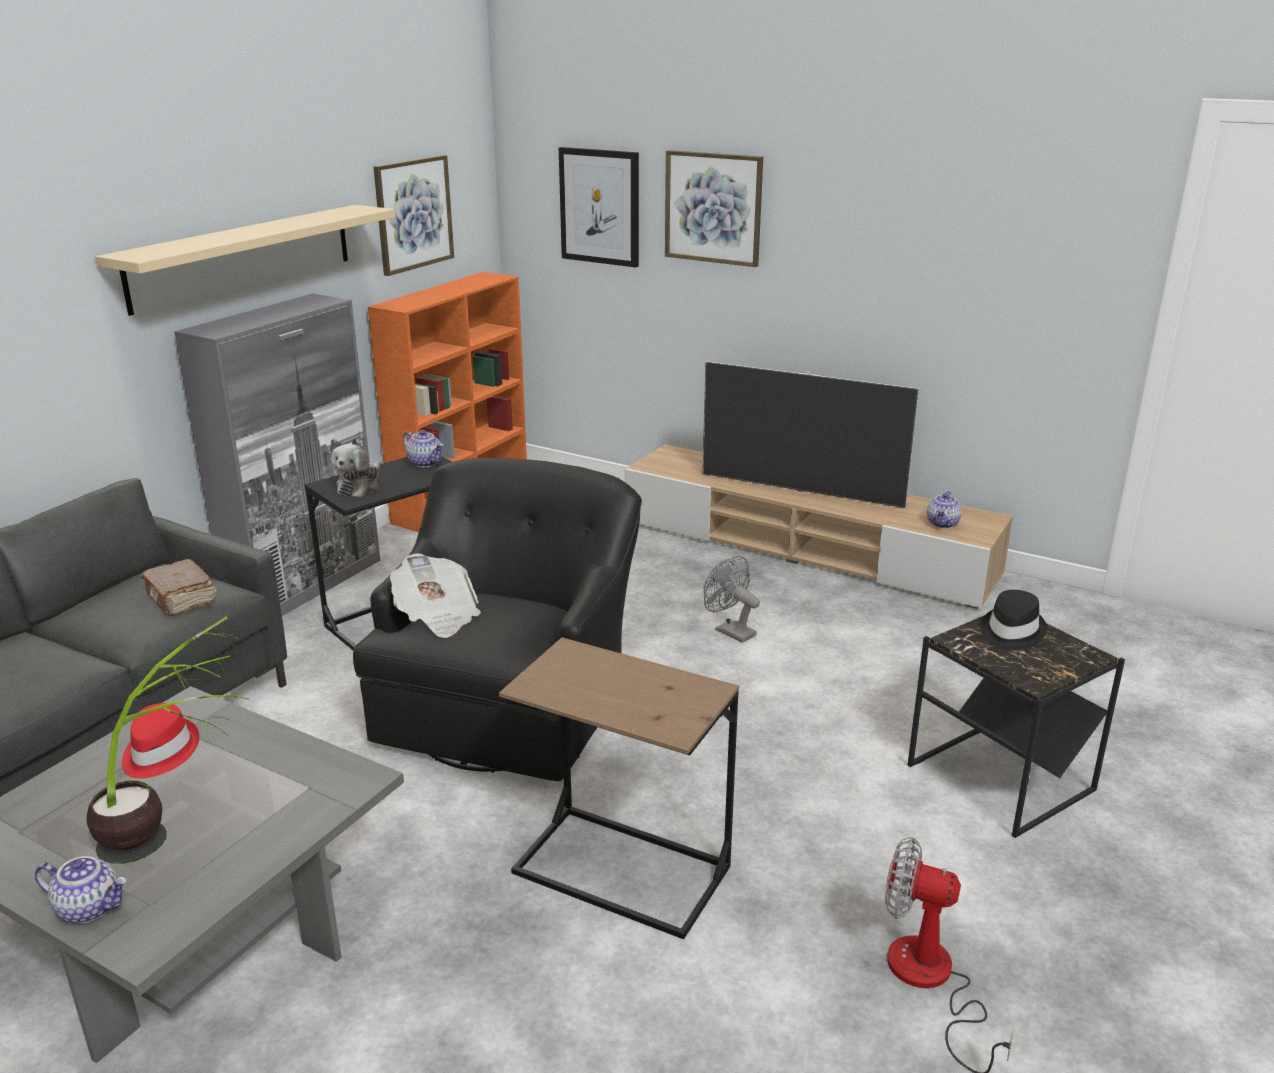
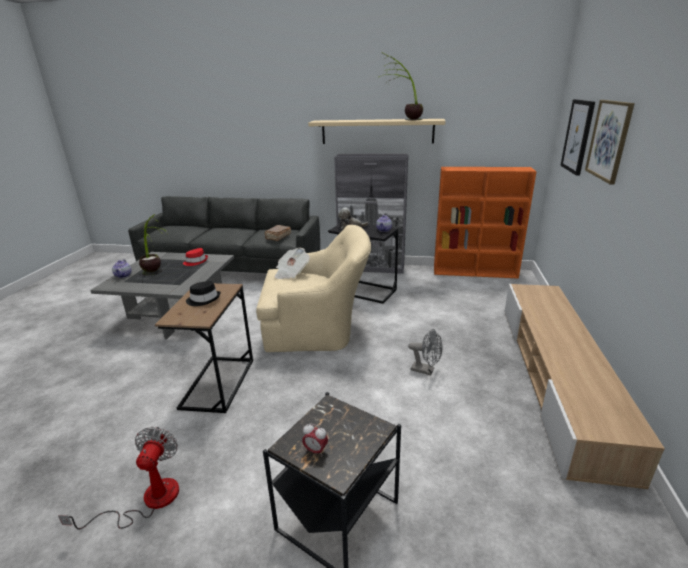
camera: 70 degrees right, 0 degrees up
black armchair [353,458,642,781] -> beige armchair [256,225,371,352]
picture [373,155,454,276] -> none
television [702,361,919,508] -> none
grey fan [704,556,760,643] -> grey fan turned 90 degrees clockwise [408,329,443,375]
teapot [927,491,962,528] -> none
black hat [980,590,1047,650] -> black hat moved to [186,281,221,306]
none -> alarm clock [302,423,328,457]
none -> potted plant [379,52,423,120]

